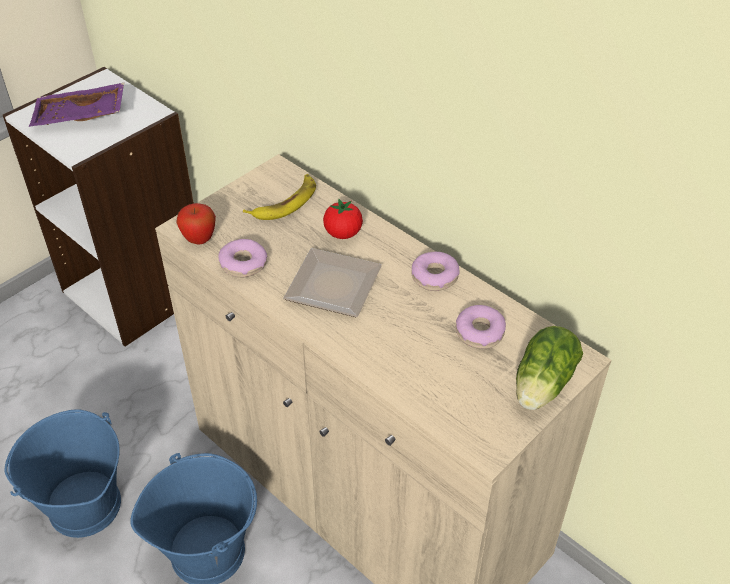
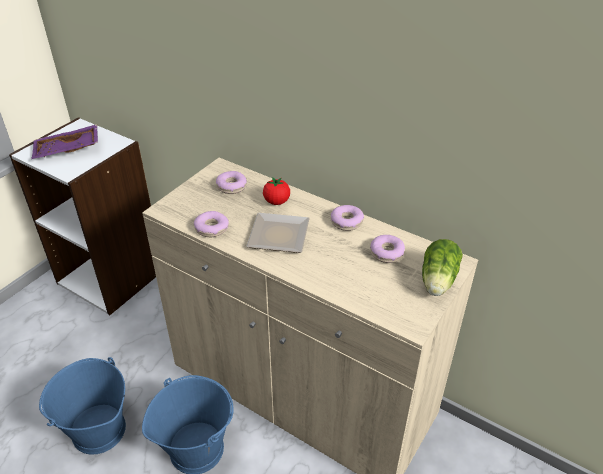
camera: 10 degrees left, 5 degrees down
apple [176,203,216,244] -> none
banana [243,174,316,220] -> donut [216,171,247,194]

